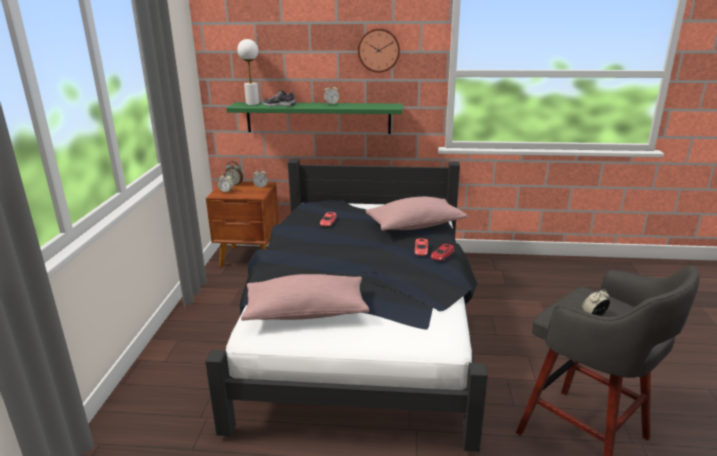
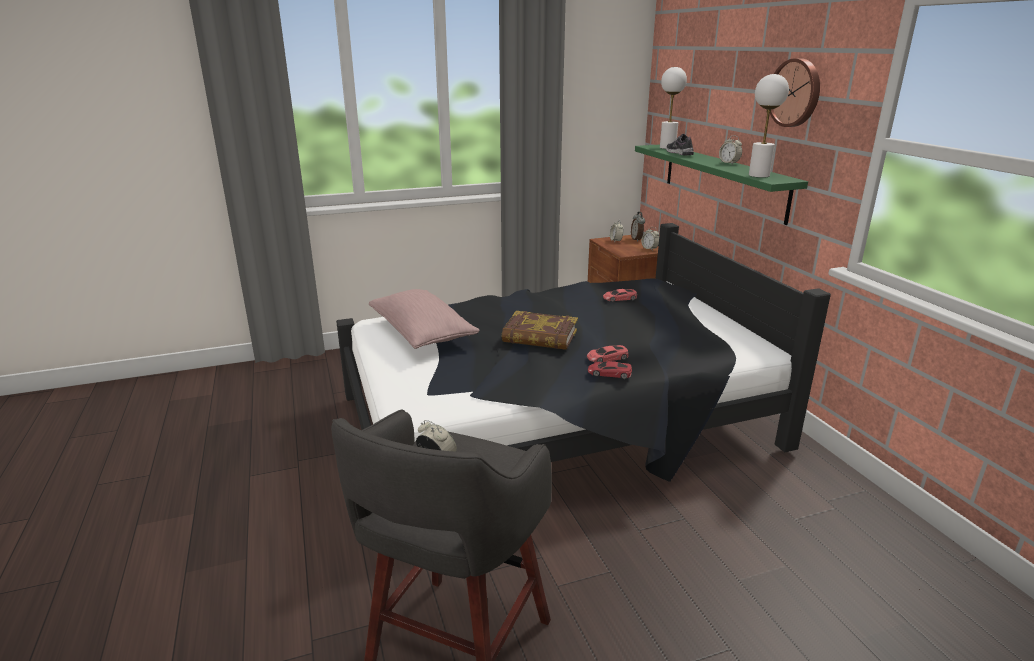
camera: 65 degrees right, 0 degrees up
pink pillow [366,197,467,231] -> none
none -> book [502,311,578,350]
none -> white table lamp [749,74,789,178]

